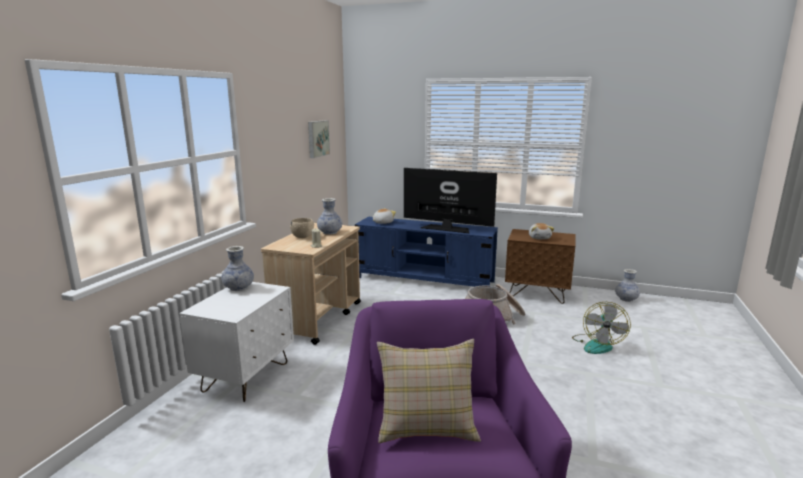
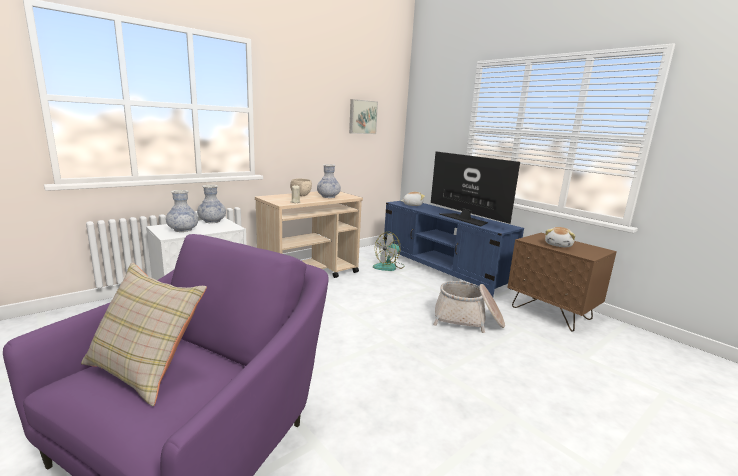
camera: 30 degrees right, 0 degrees up
fan [572,302,631,354] -> fan moved to [373,232,405,271]
vase [615,269,640,302] -> vase moved to [166,190,198,232]

